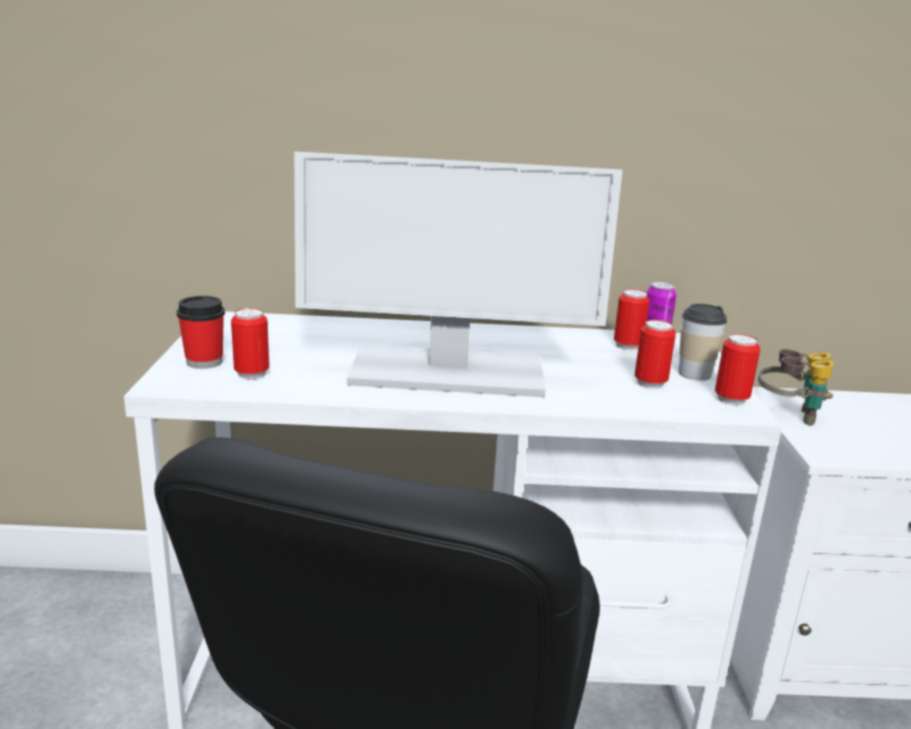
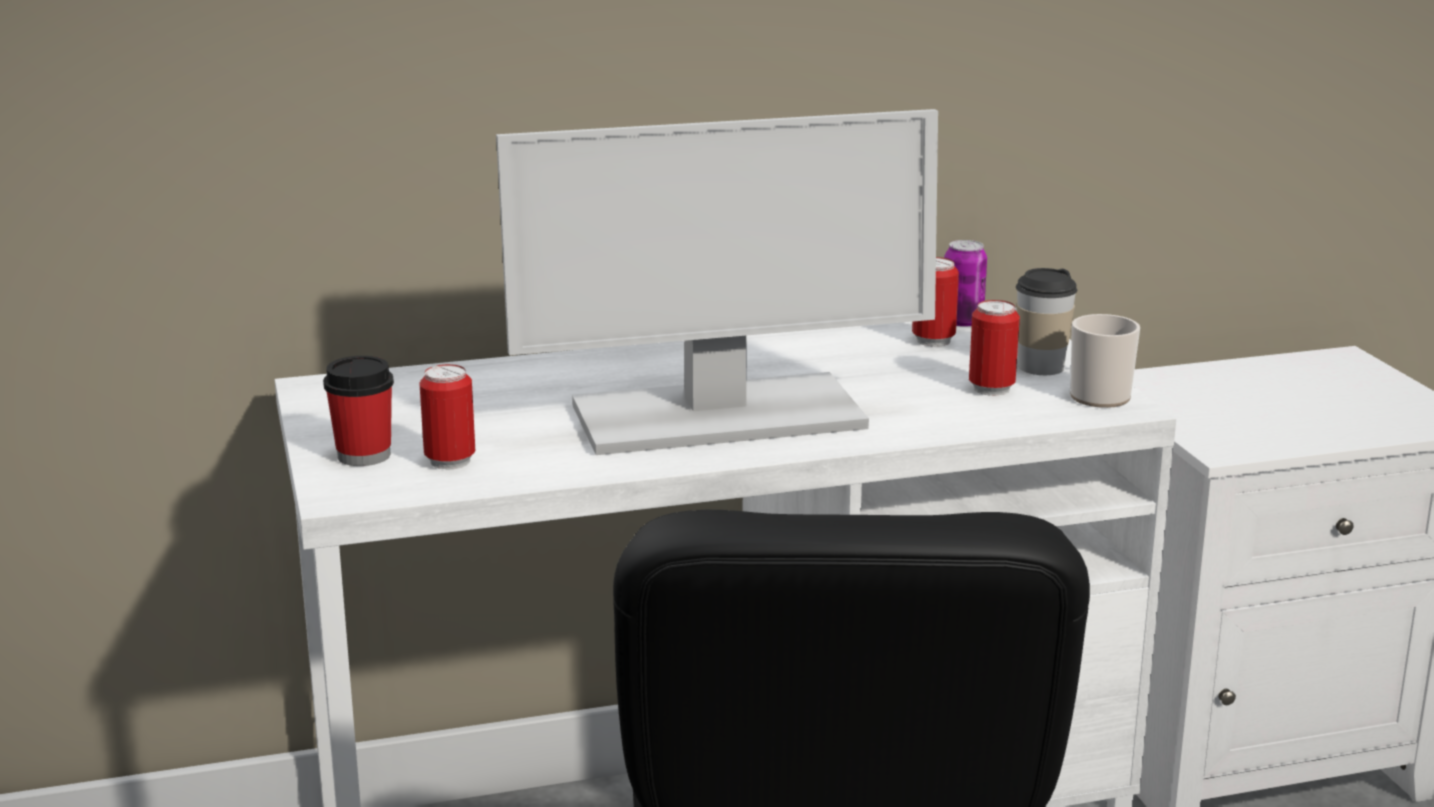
camera: 15 degrees left, 0 degrees up
can [715,334,760,405] -> mug [1070,314,1140,408]
binoculars [758,349,834,426] -> none

